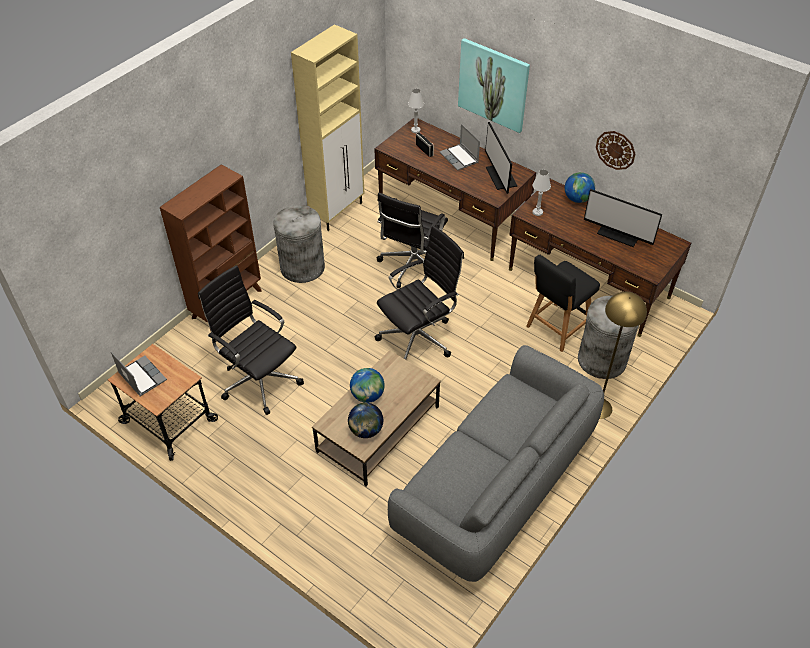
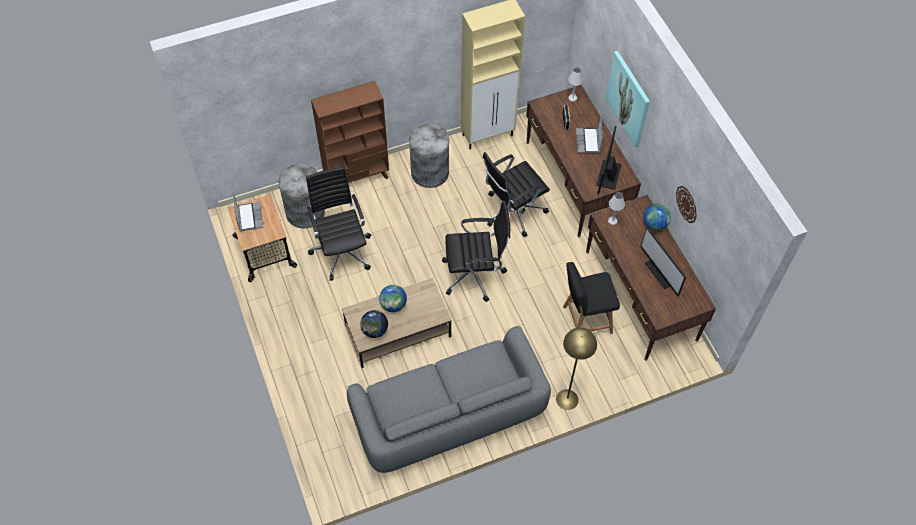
camera: 30 degrees right, 10 degrees up
grey trash can [578,295,639,379] -> grey trash can moved to [278,164,325,228]

